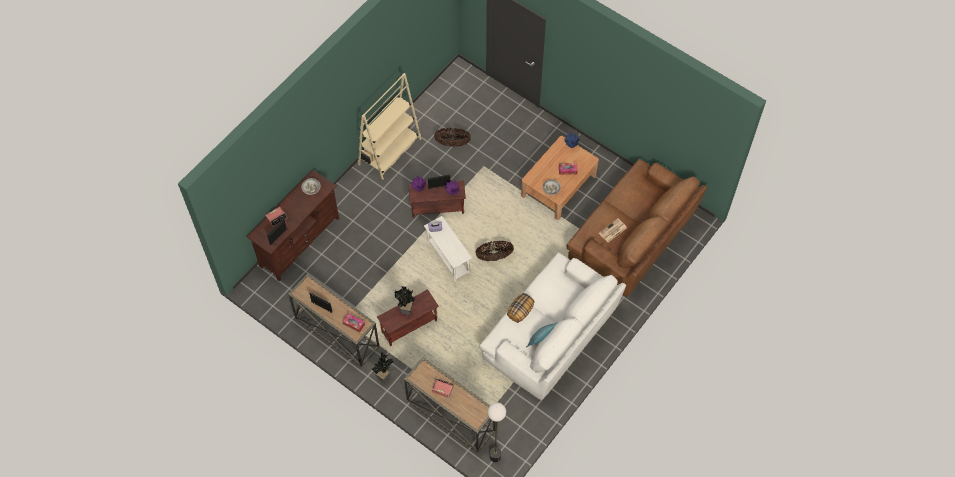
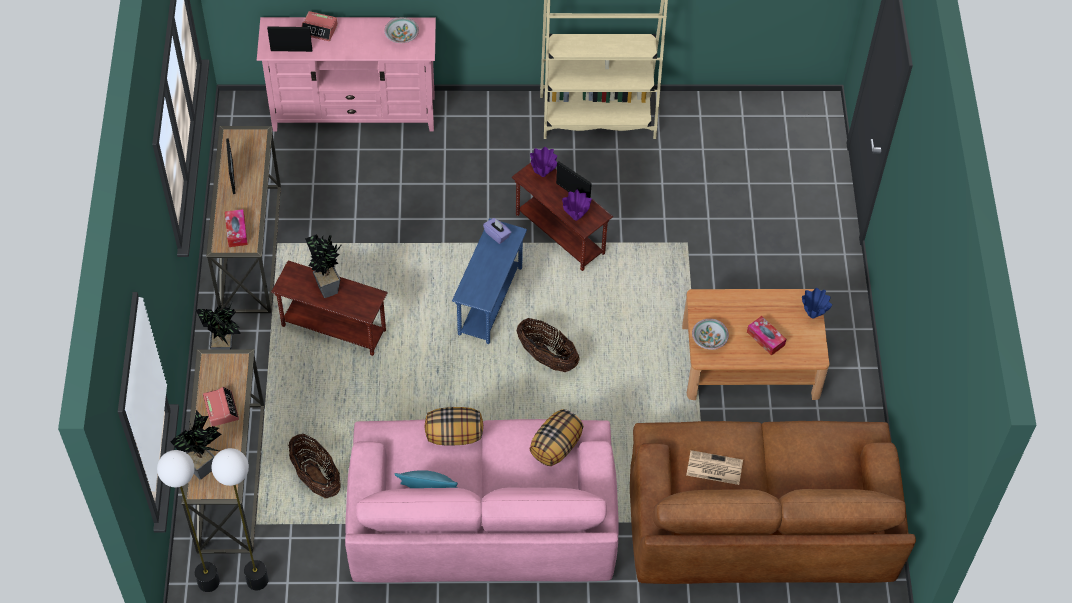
camera: 50 degrees right, 5 degrees down
brown tv stand [247,170,339,281] -> pink tv stand [257,17,436,131]
white side table [424,216,472,281] -> blue side table [452,218,527,344]
basket [434,128,471,147] -> basket moved to [288,434,341,498]
white sofa [480,253,626,400] -> pink sofa [345,419,619,583]
none -> potted plant [171,410,222,480]
none -> floor lamp [212,448,268,590]
none -> pillow [529,409,584,466]

